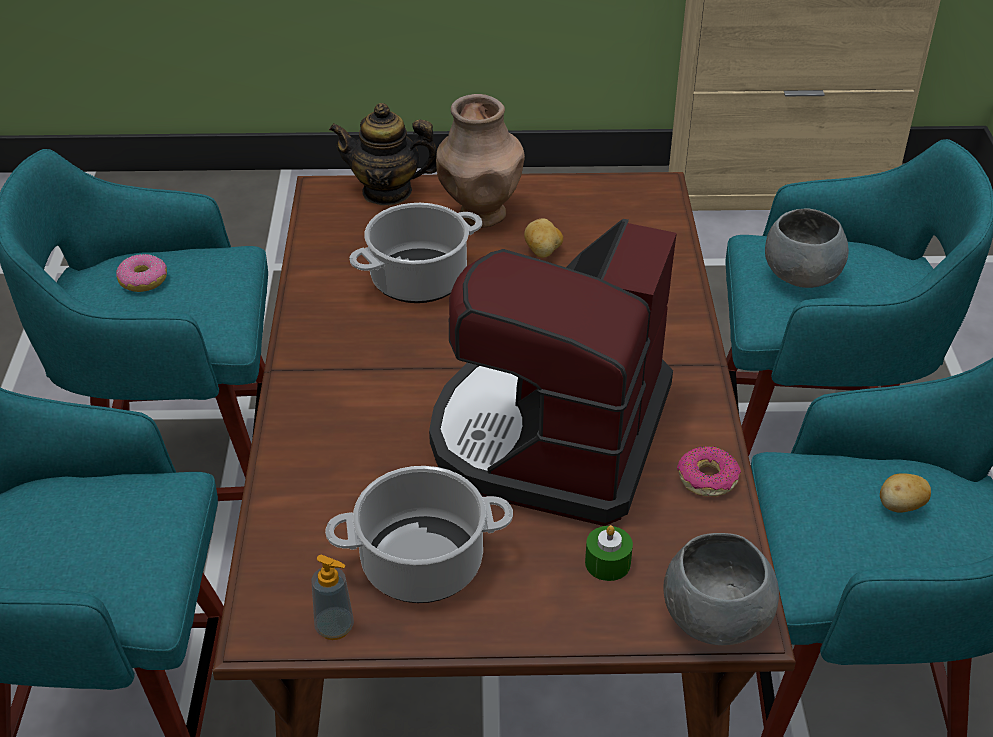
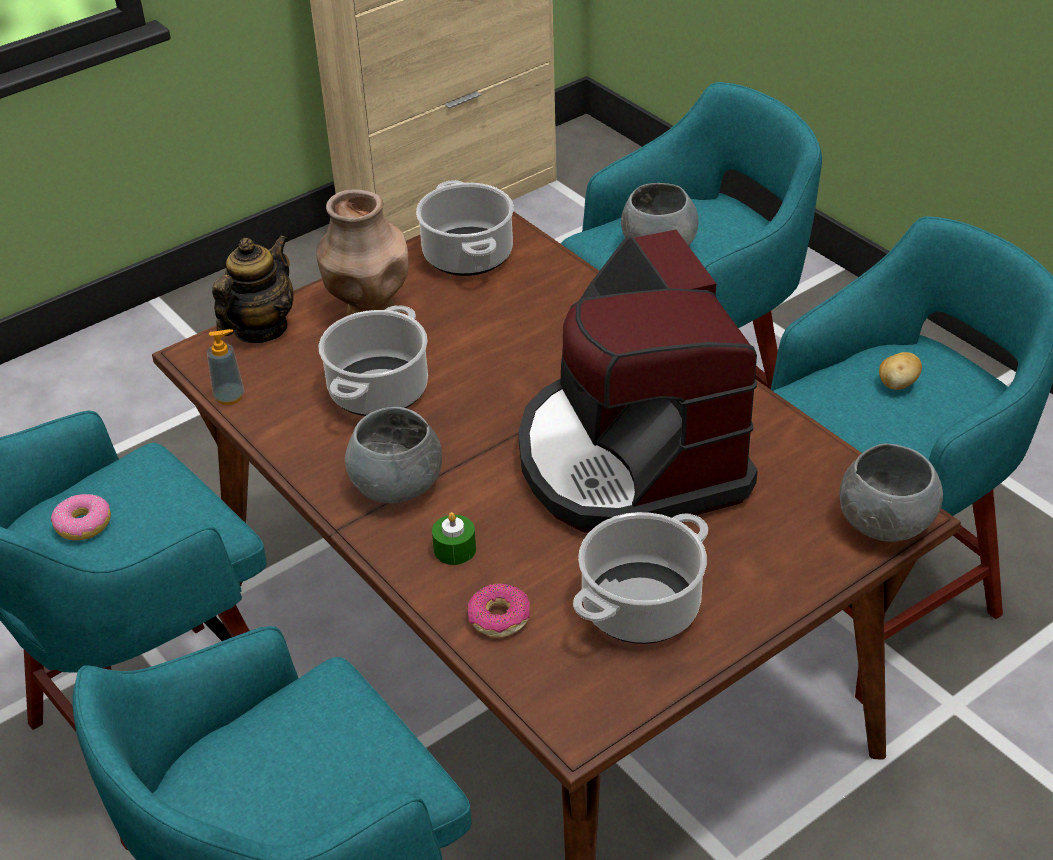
camera: 35 degrees left, 0 degrees up
soap dispenser [311,555,354,640] -> soap dispenser moved to [207,329,244,405]
teapot [329,103,437,205] -> teapot turned 150 degrees clockwise [212,235,294,343]
potato [524,218,563,258] -> none
green candle [585,525,633,581] -> green candle moved to [432,512,476,565]
donut [677,446,741,496] -> donut moved to [468,583,530,638]
none -> grey bowl [345,407,442,504]
none -> cooking pot [416,180,514,276]

